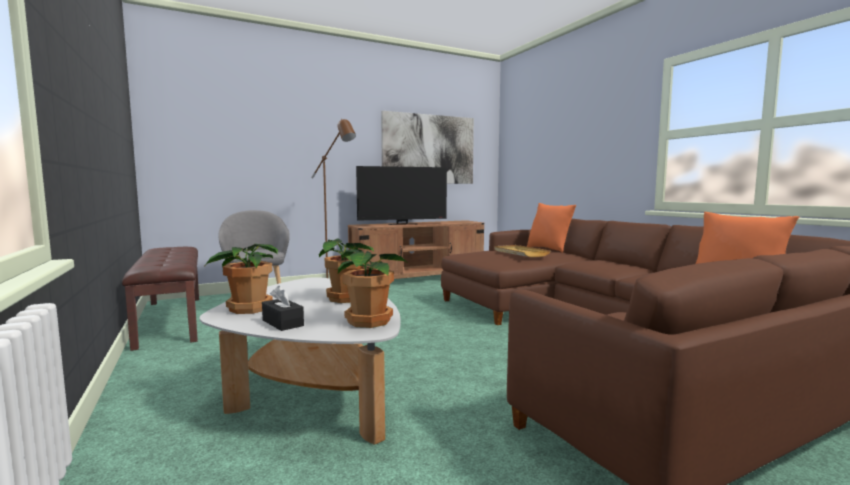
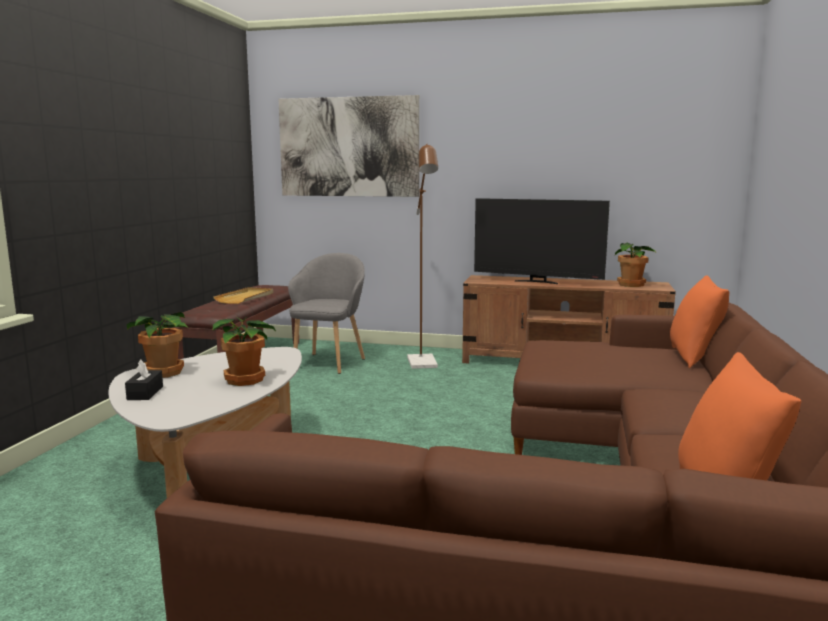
camera: 40 degrees right, 5 degrees up
potted plant [337,249,406,328] -> potted plant moved to [615,243,656,287]
picture [381,111,474,184] -> picture moved to [278,95,419,197]
beige tray [494,245,551,257] -> beige tray moved to [213,287,273,304]

